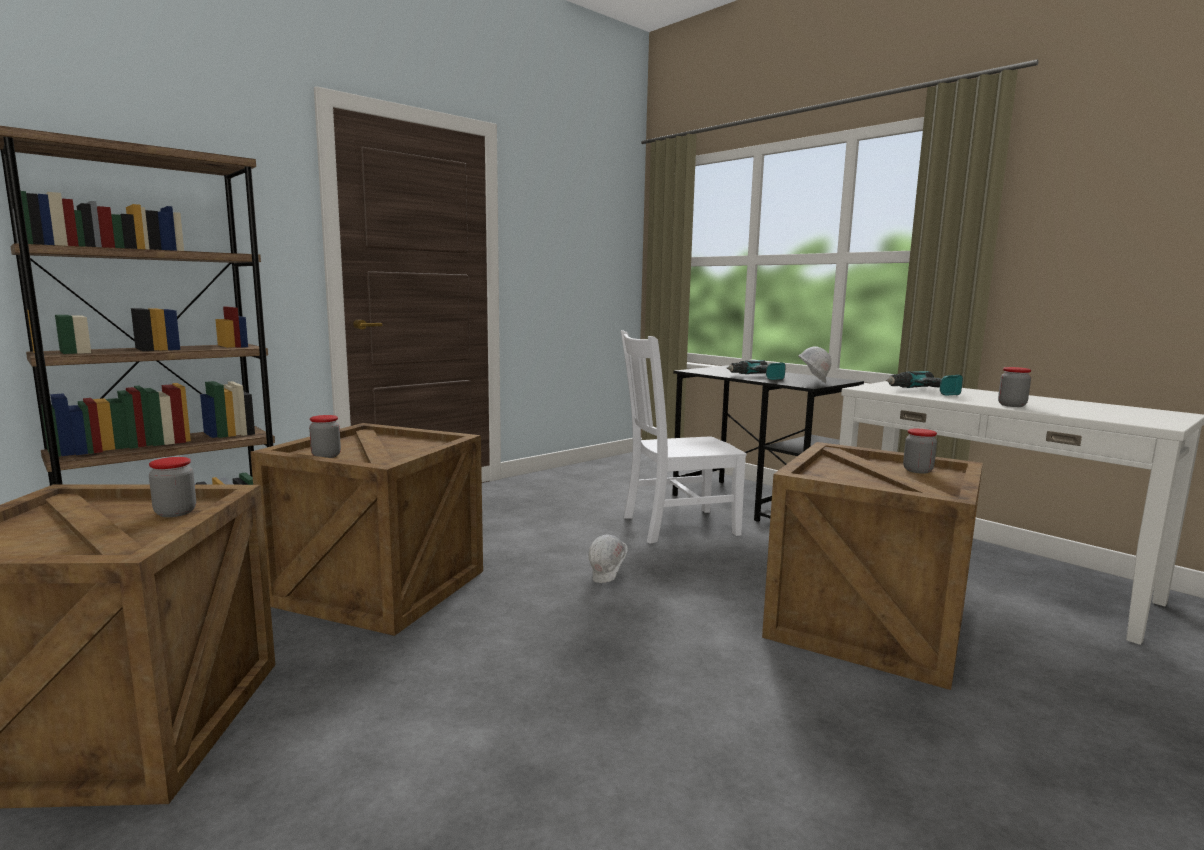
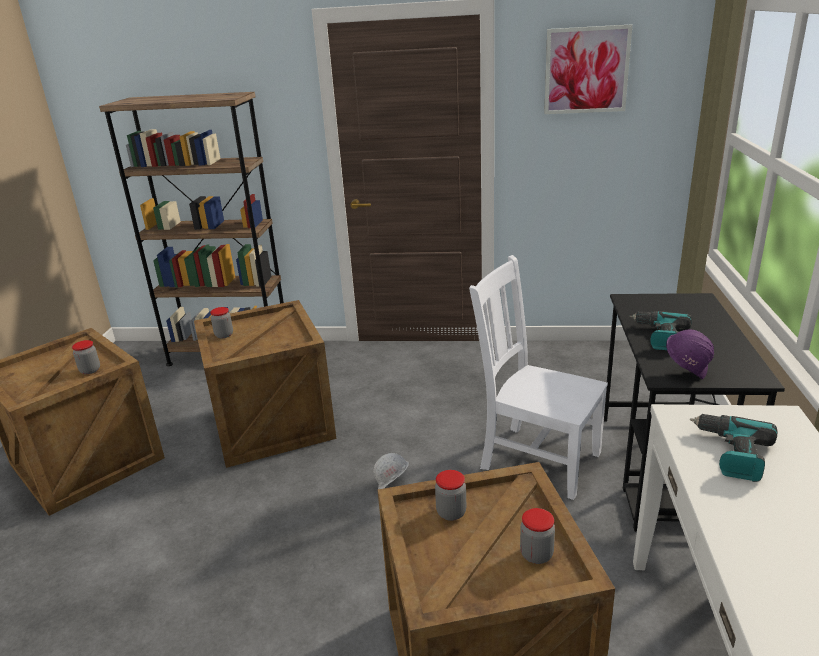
camera: 50 degrees right, 15 degrees up
white hard hat [798,346,831,383] -> purple hard hat [666,330,714,379]
jar [998,367,1031,407] -> jar moved to [435,470,466,521]
none -> picture [544,24,632,114]

